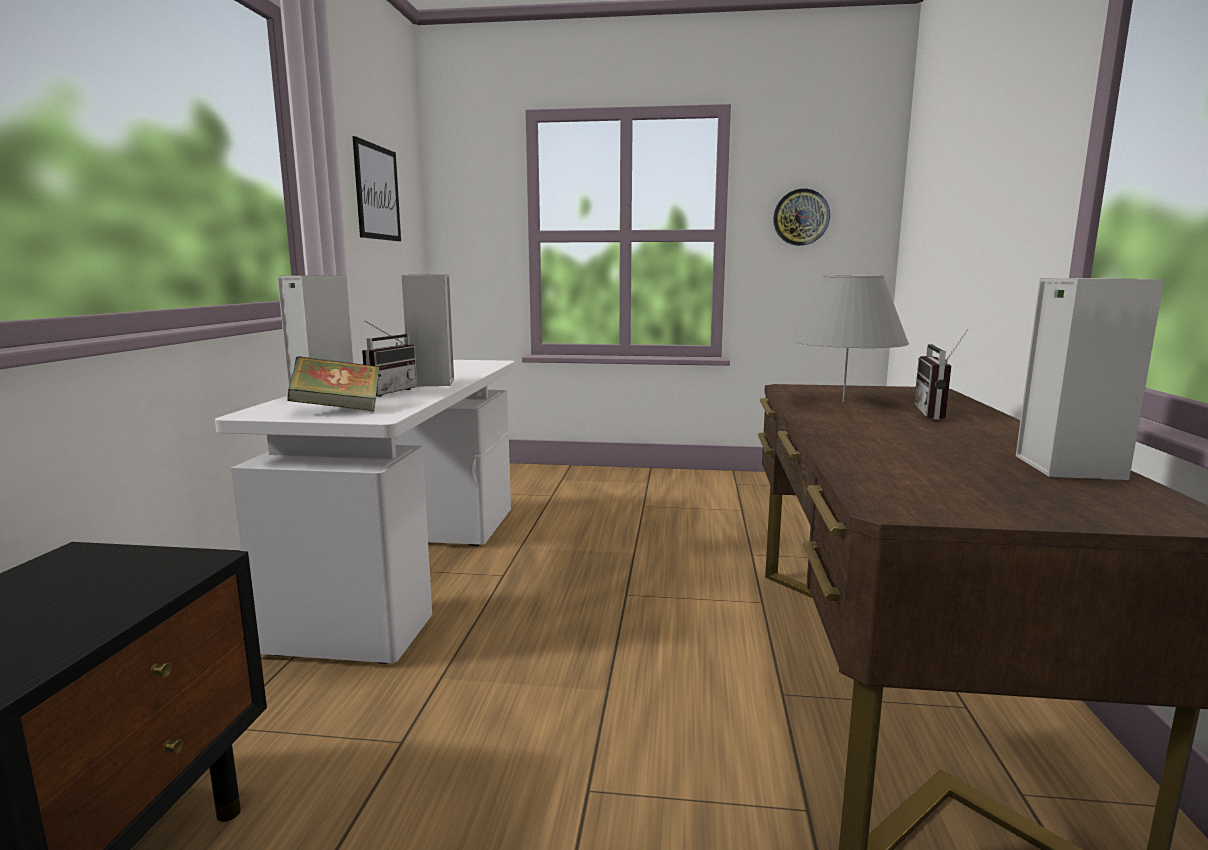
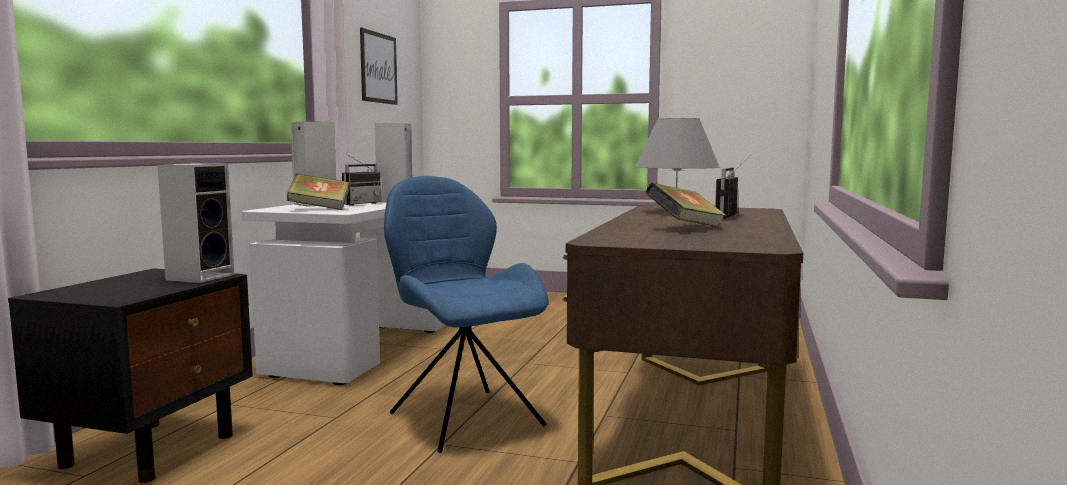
camera: 10 degrees right, 5 degrees down
wall clock [773,188,830,246] -> none
speaker [1016,278,1164,480] -> speaker moved to [157,163,234,283]
none -> blue chair [384,176,549,453]
none -> book [645,183,726,227]

